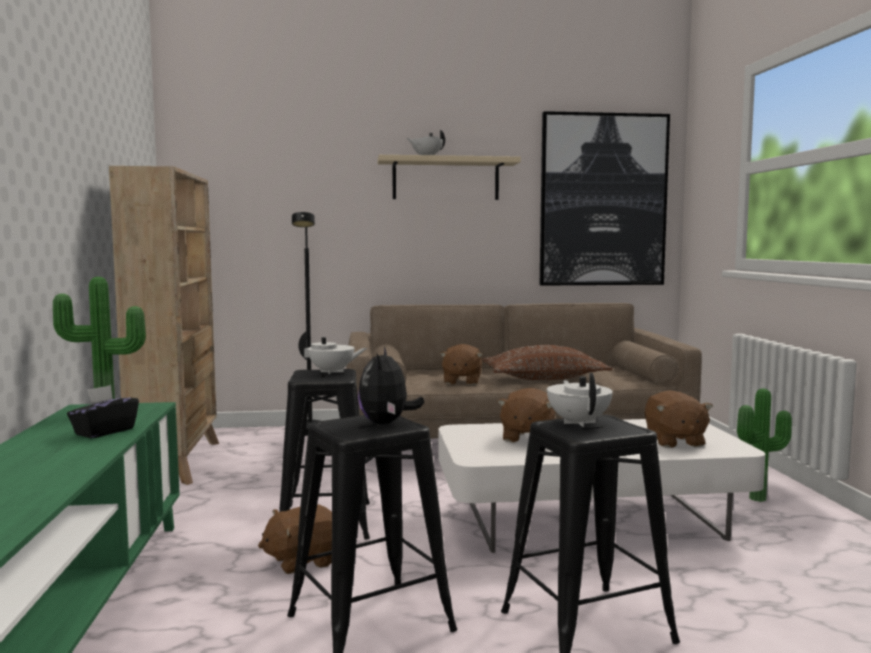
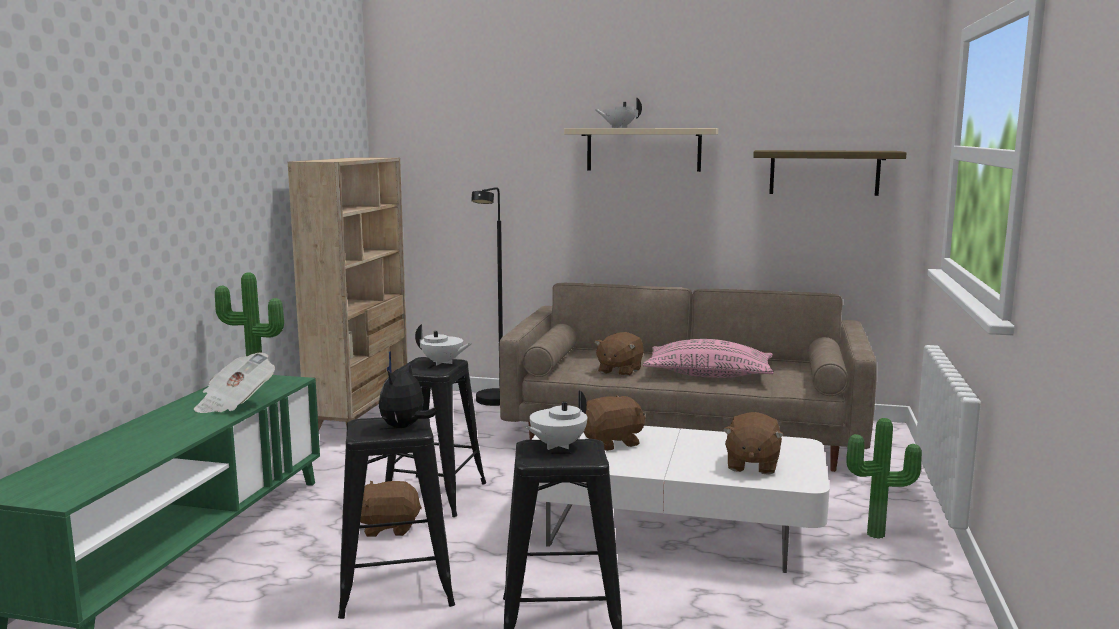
camera: 20 degrees right, 5 degrees up
black tissue box [67,385,139,438] -> newspaper [194,353,275,413]
brown pillow [483,345,612,380] -> pink pillow [643,339,774,378]
brown plush toy [497,388,555,442] -> brown plush toy turned 150 degrees counterclockwise [583,395,646,451]
picture [540,111,670,286] -> shelf [753,150,907,196]
white teapot [547,373,613,427] -> white teapot turned 150 degrees counterclockwise [526,390,587,450]

